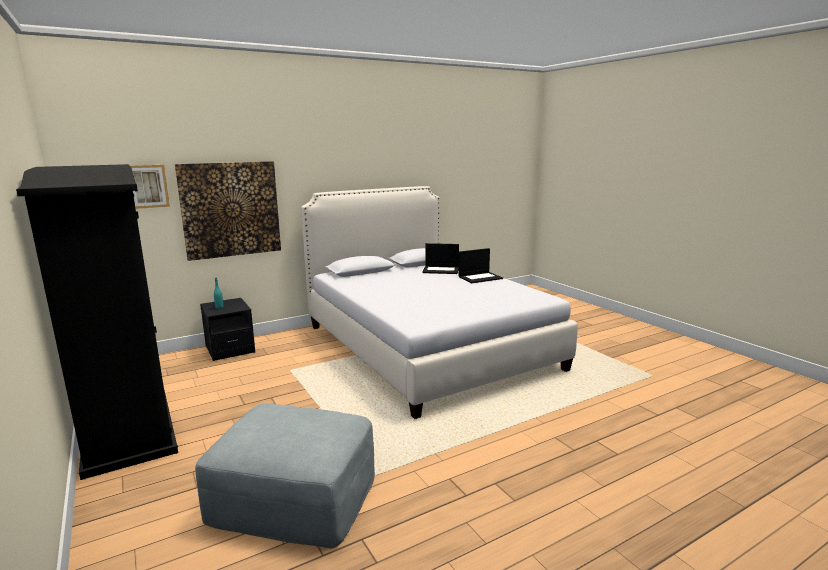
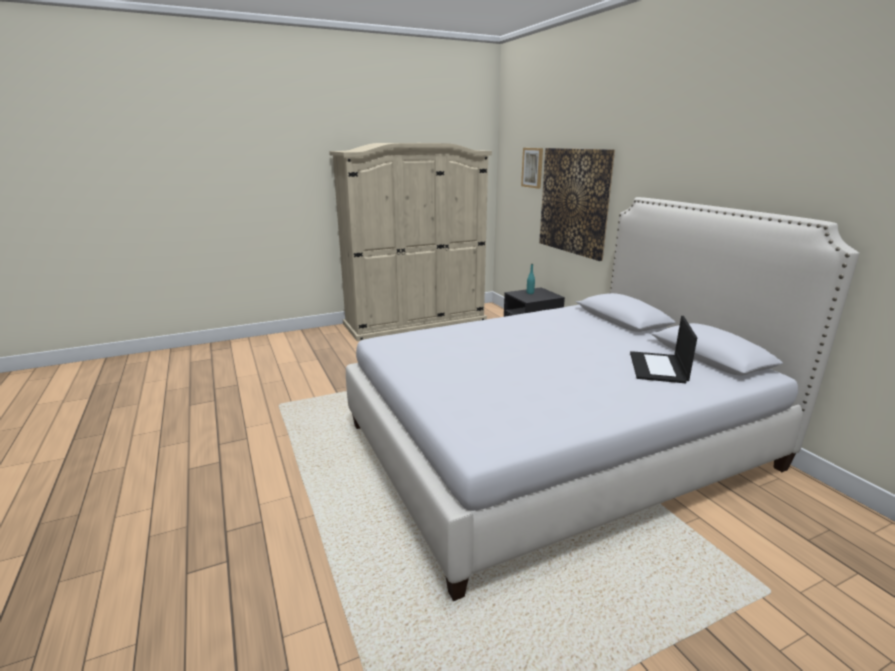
camera: 95 degrees right, 5 degrees up
black wardrobe [16,164,178,480] -> beige wardrobe [329,143,492,341]
grey ottoman [195,403,375,548] -> none
laptop [458,248,503,283] -> none

